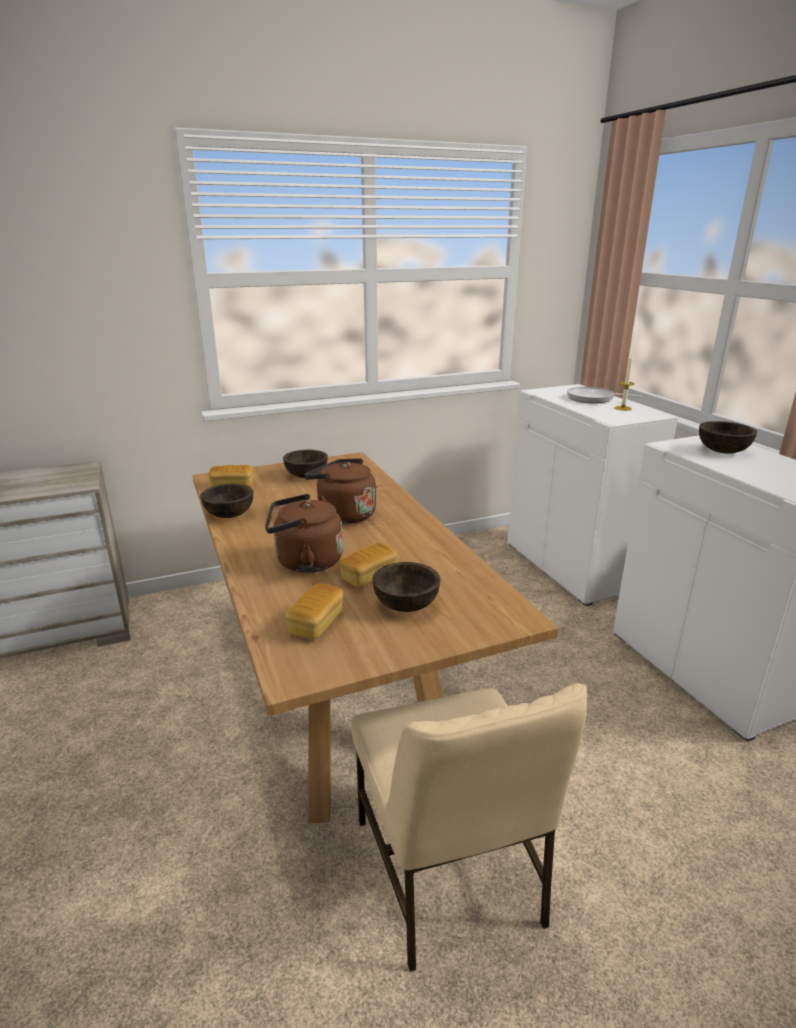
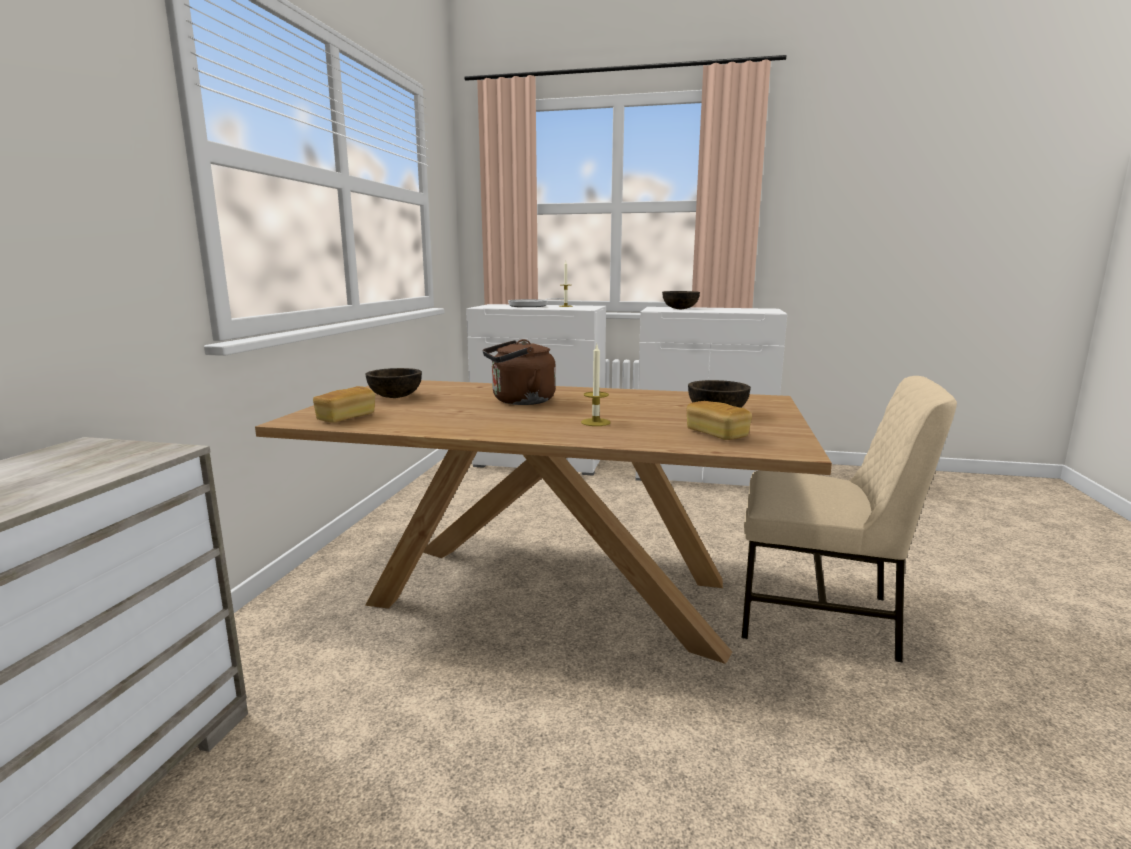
camera: 55 degrees left, 10 degrees down
brown bowl [200,484,253,518] -> none
brown kettle [265,494,343,573] -> candle [581,345,611,426]
bread [339,543,397,588] -> none

